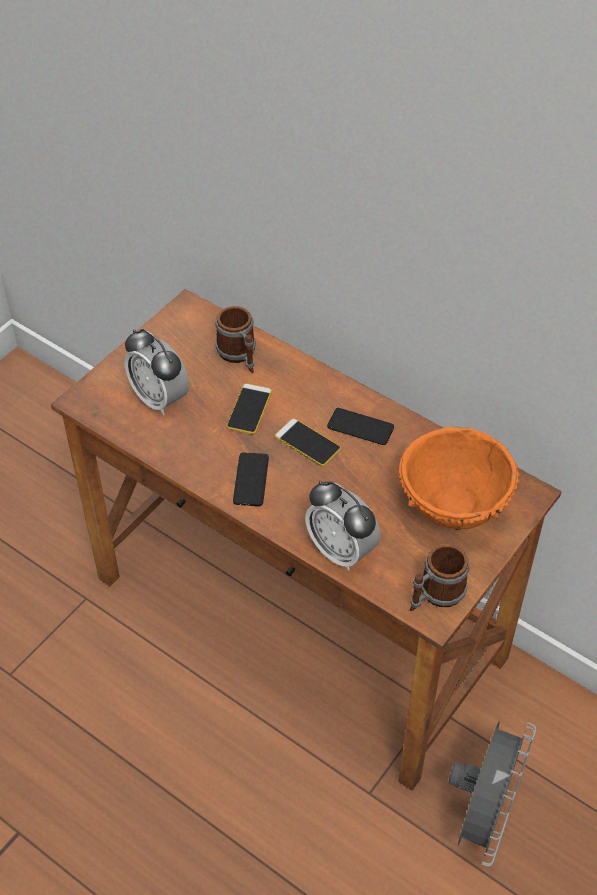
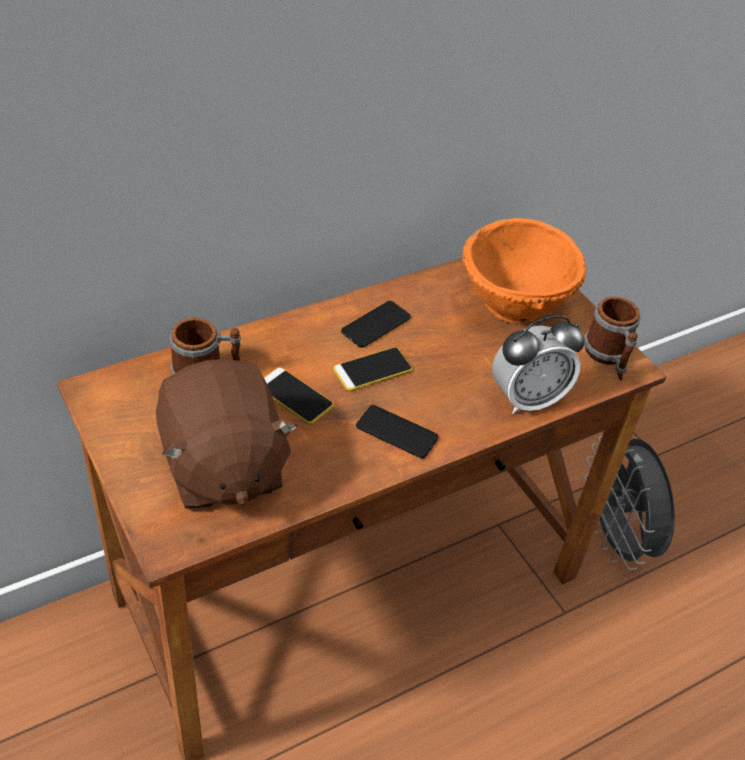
camera: 70 degrees left, 5 degrees down
alarm clock [124,329,189,415] -> brown plush toy [156,359,298,510]
grey fan [449,722,536,867] -> grey fan turned 150 degrees counterclockwise [584,435,675,570]

